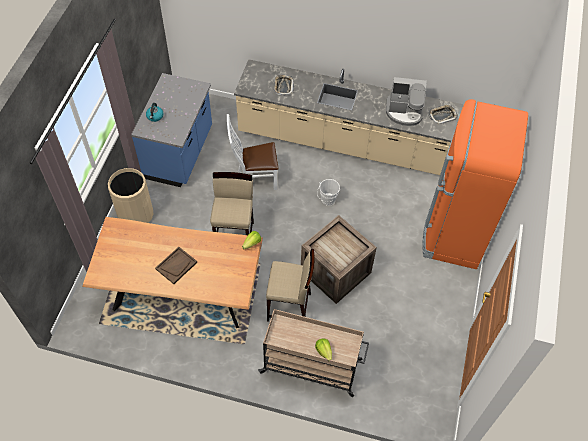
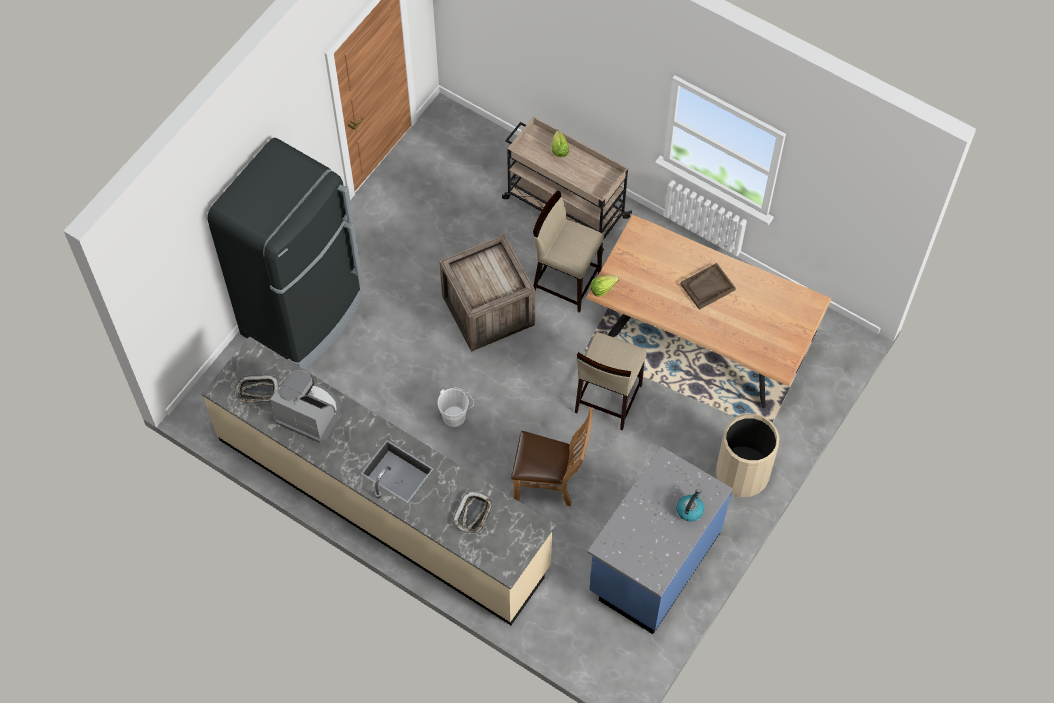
camera: 160 degrees left, 5 degrees up
white chair [227,114,279,190] -> brown chair [511,407,593,506]
orange fridge [422,99,528,269] -> black fridge [207,138,363,369]

